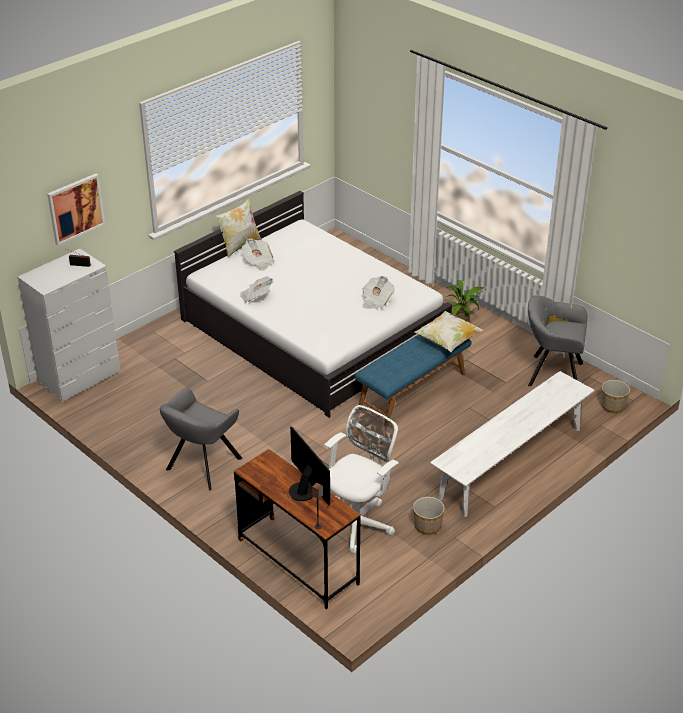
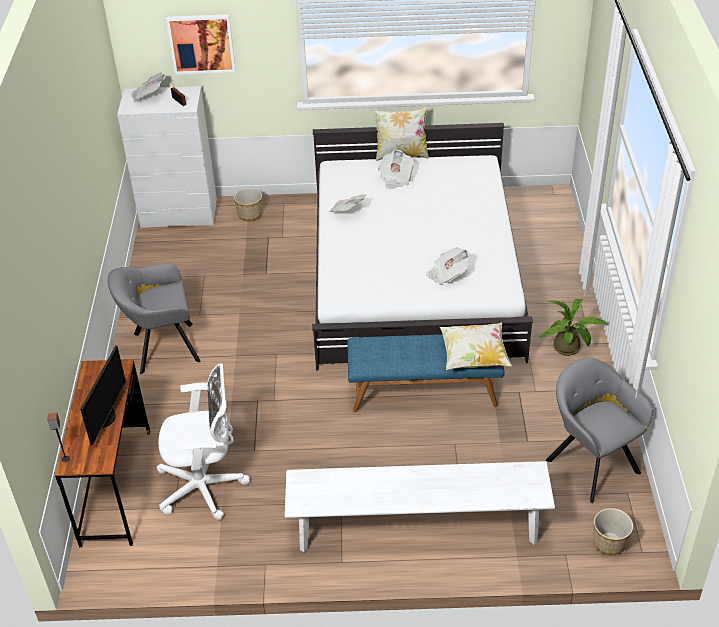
camera: 45 degrees right, 5 degrees up
planter [413,497,445,534] -> planter moved to [234,188,262,221]
none -> newspaper [131,72,165,102]

